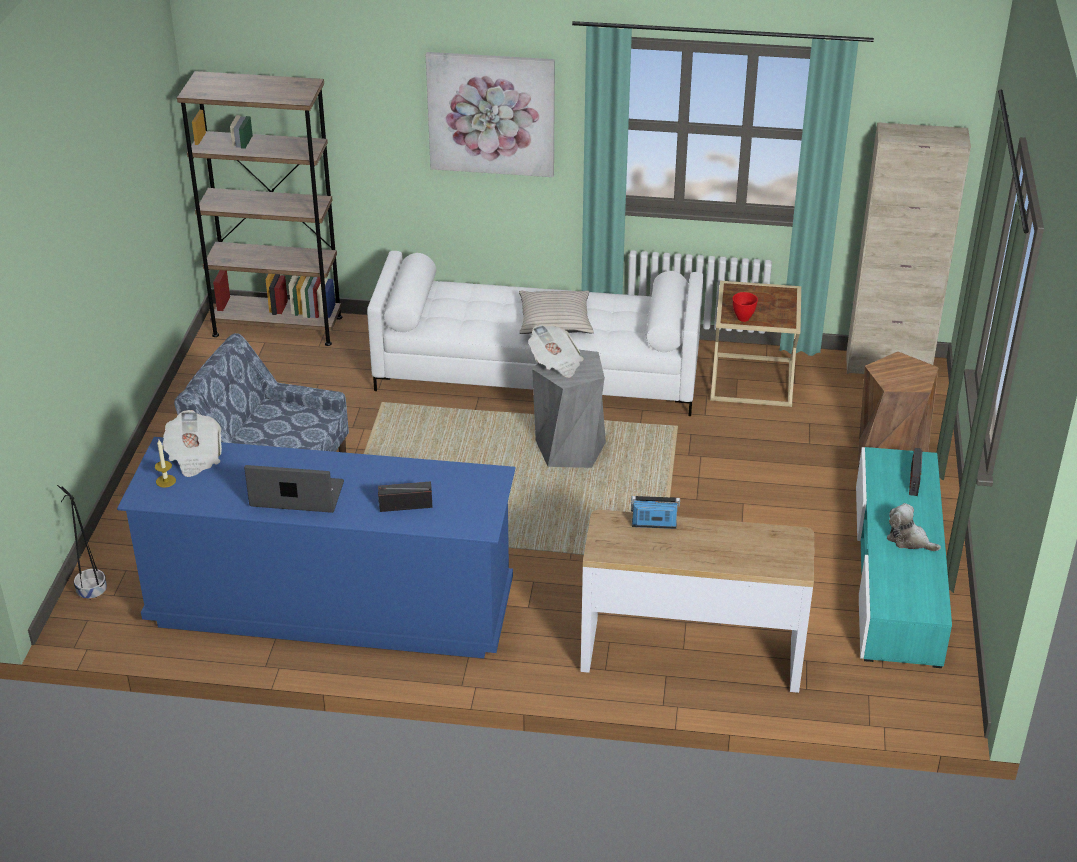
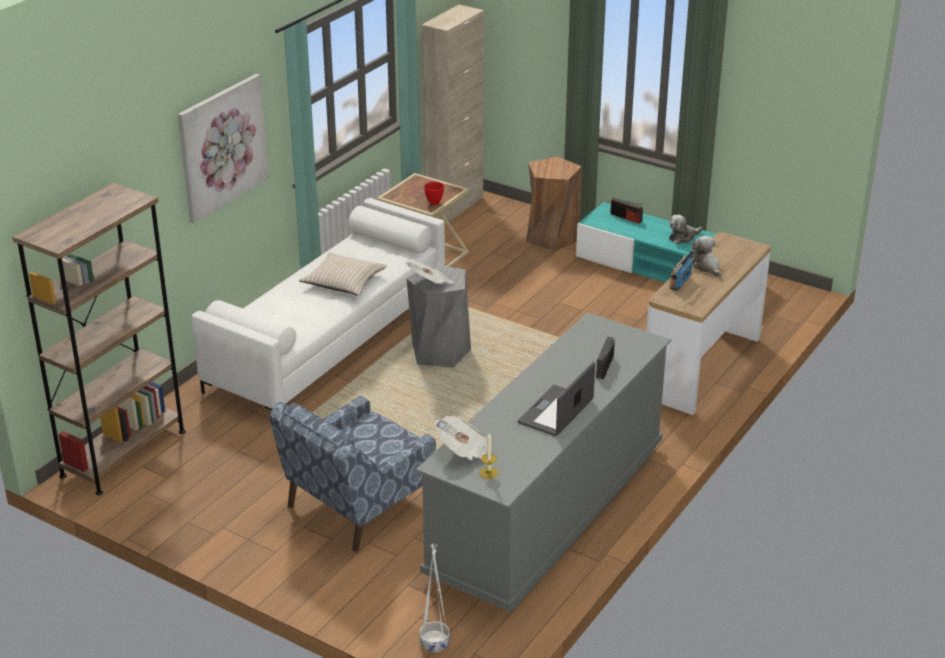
camera: 65 degrees left, 5 degrees down
black planter [57,485,107,600] -> white planter [419,544,450,653]
blue dresser [117,437,515,658] -> grey dresser [416,312,671,612]
none -> plush toy [691,236,722,277]

